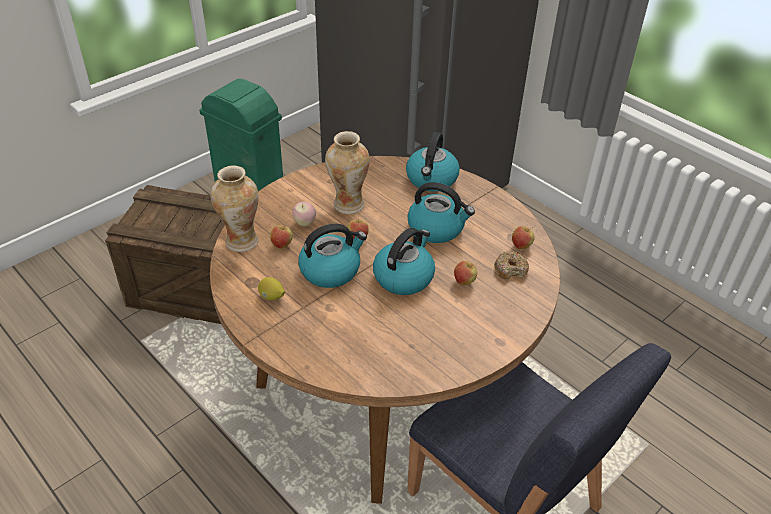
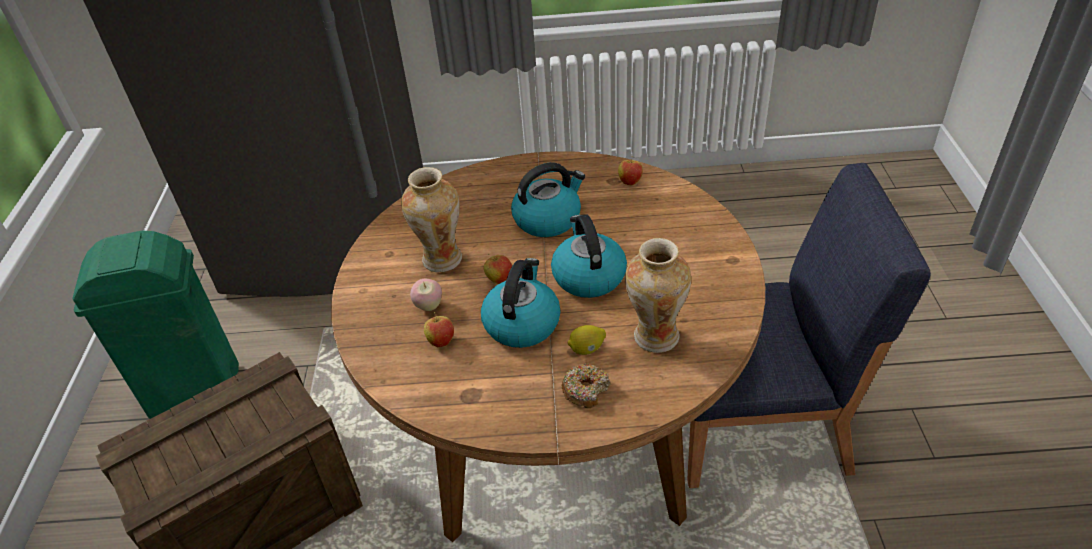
camera: 45 degrees left, 0 degrees up
vase [210,166,259,252] -> vase moved to [625,238,691,353]
lemon [258,277,285,300] -> lemon moved to [567,325,606,355]
kettle [406,132,460,191] -> none
apple [454,261,477,285] -> none
donut [494,251,529,280] -> donut moved to [561,364,611,408]

